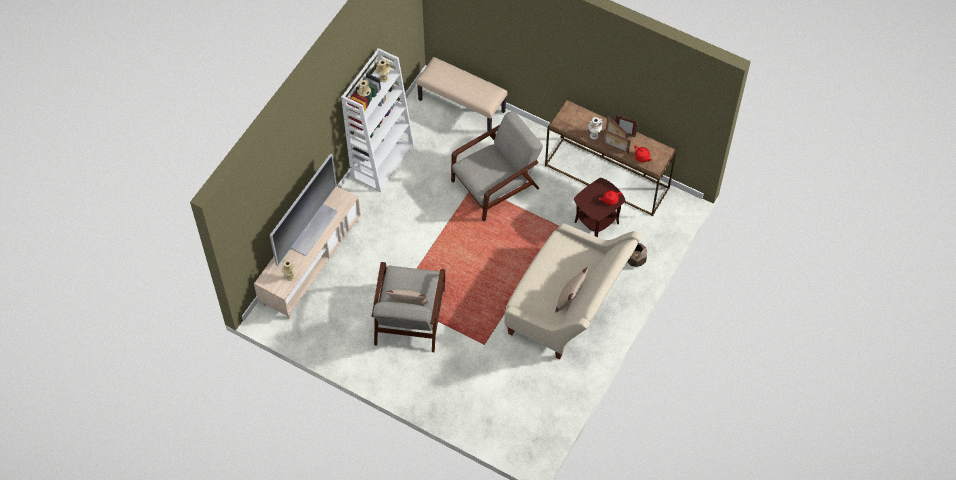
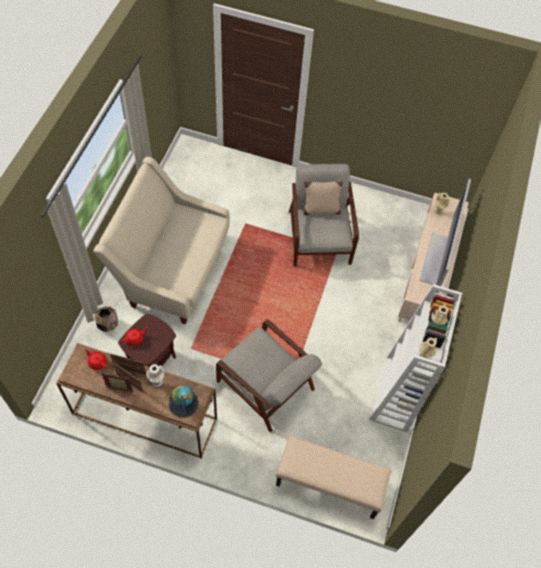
camera: 165 degrees right, 0 degrees up
grey armchair [451,111,543,221] -> grey armchair turned 90 degrees counterclockwise [216,319,322,432]
beige pillow [555,267,588,313] -> none
none -> globe [169,385,199,418]

